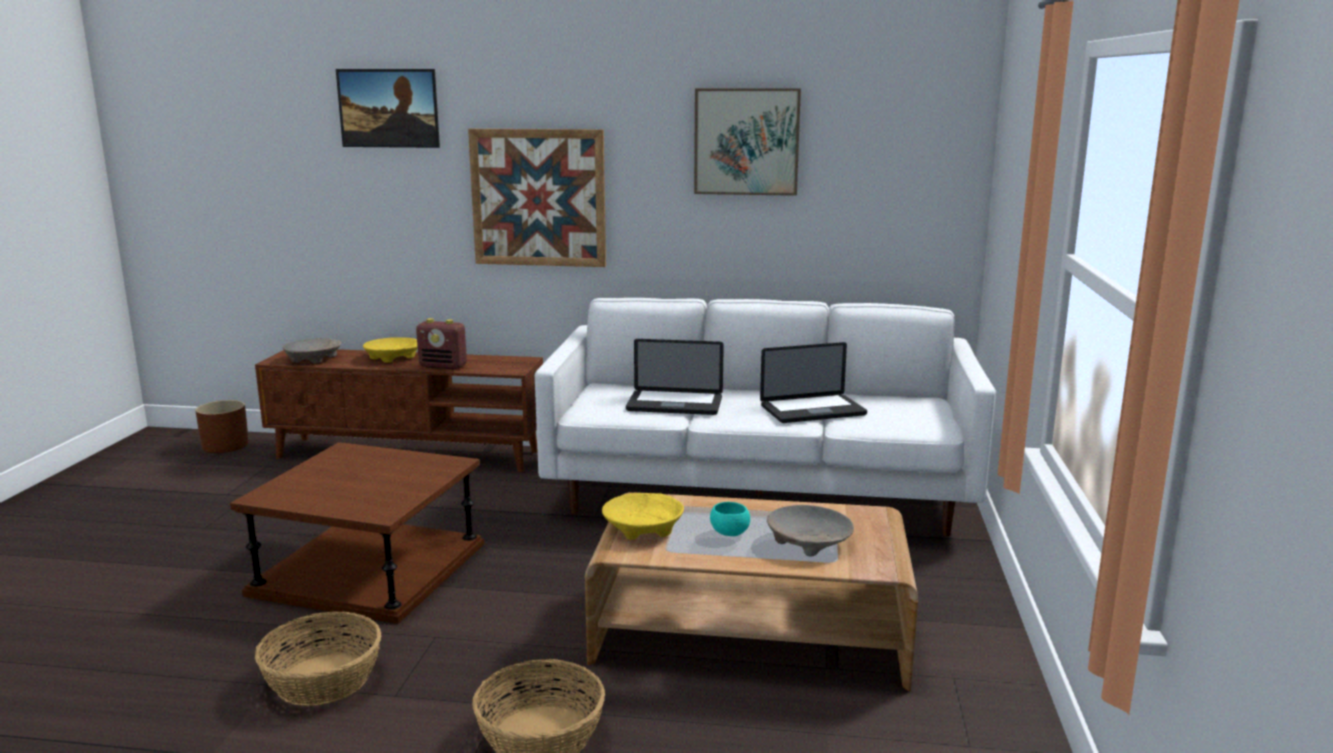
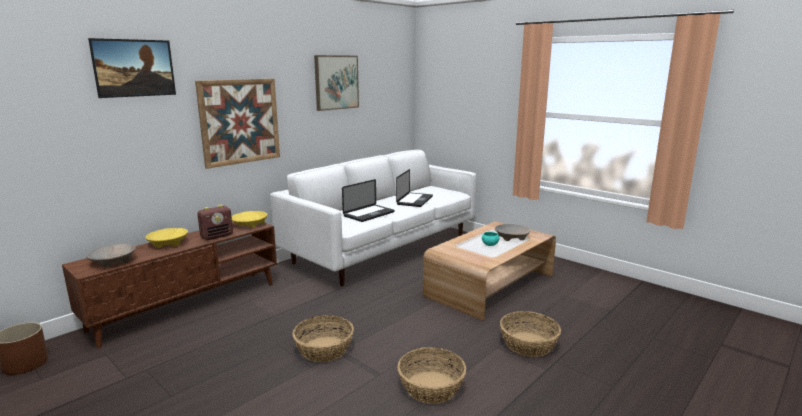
camera: 55 degrees left, 0 degrees up
brown side table [230,442,484,624] -> basket [292,315,354,362]
yellow bowl [602,493,684,540] -> yellow bowl moved to [232,211,268,228]

